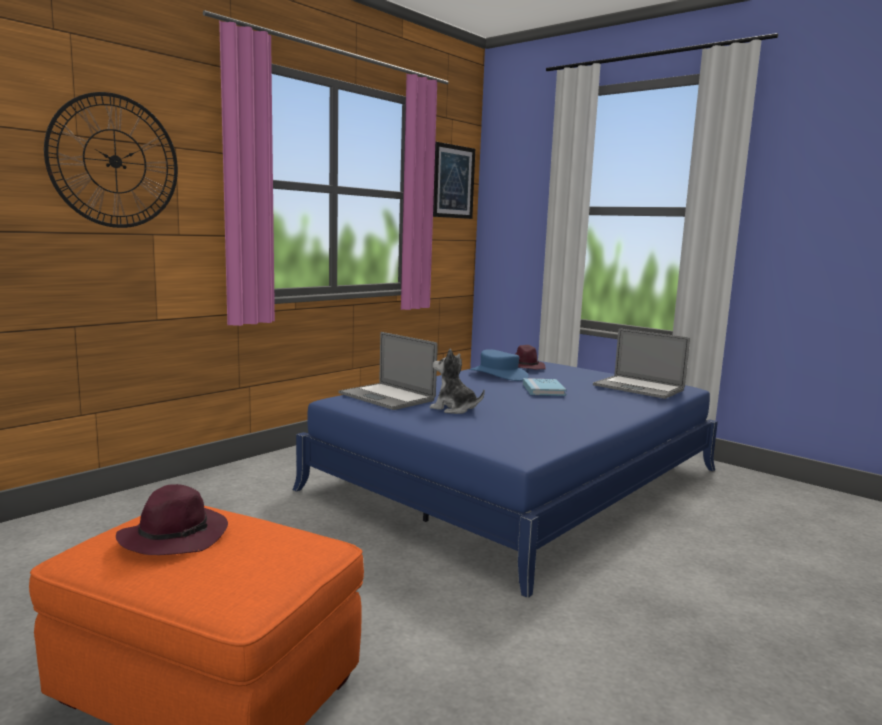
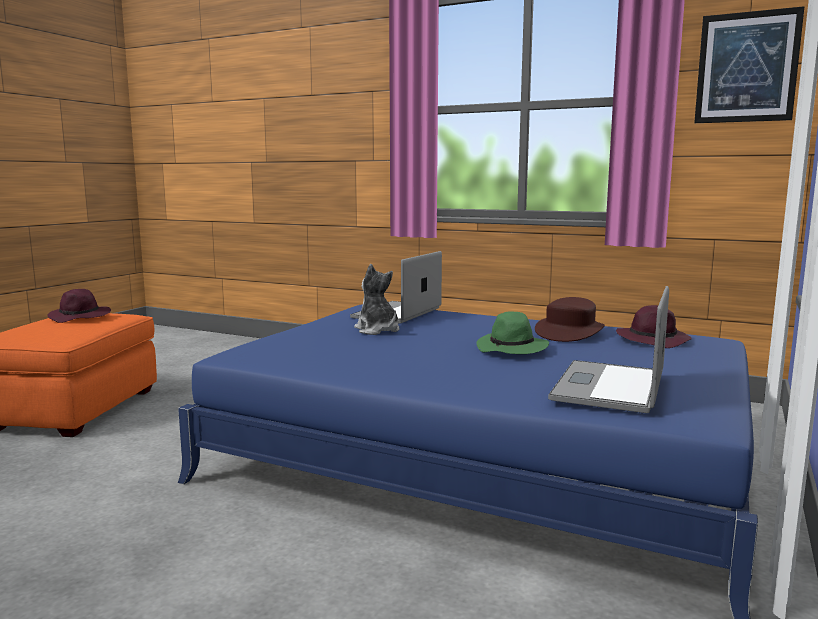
camera: 75 degrees right, 0 degrees up
wall clock [44,92,178,228] -> none
plush toy [430,349,485,414] -> plush toy turned 45 degrees counterclockwise [354,264,400,335]
blue hat [469,349,529,381] -> brown hat [535,297,605,342]
blue book [523,378,566,396] -> green hat [476,312,549,354]

